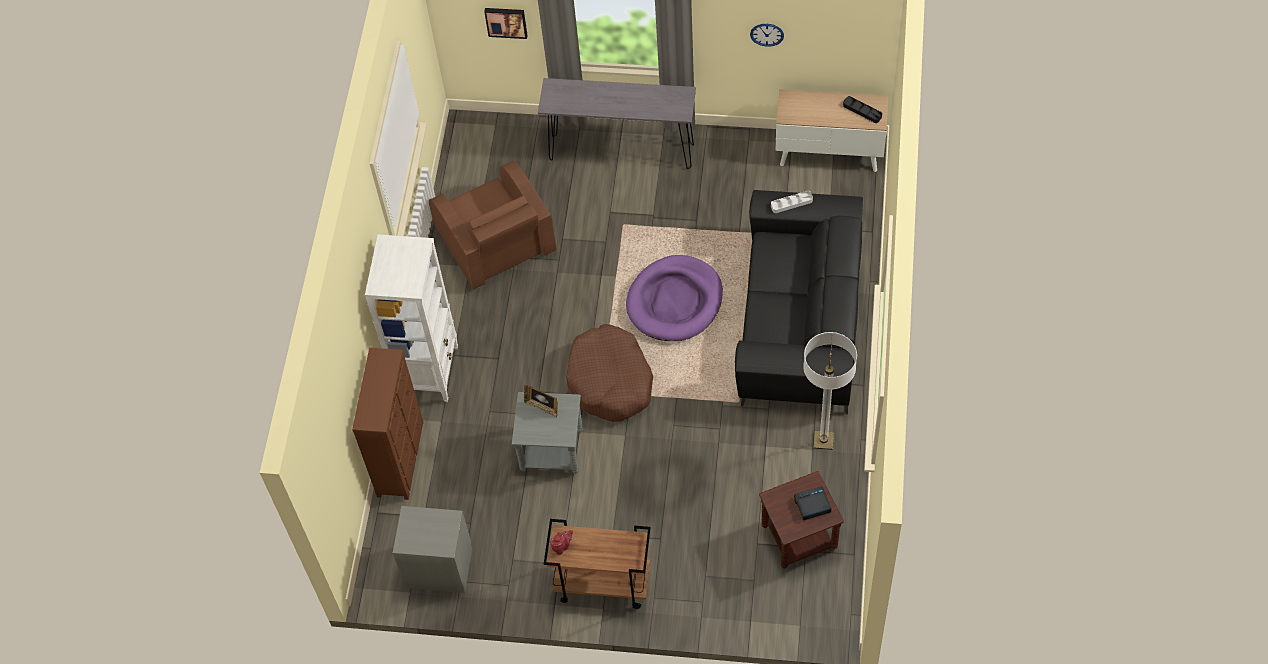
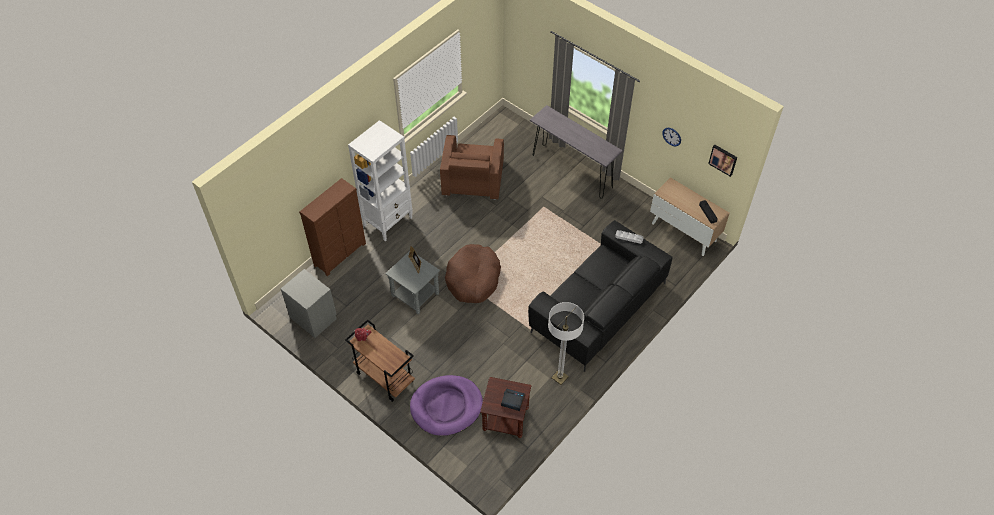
camera: 30 degrees right, 5 degrees down
picture [484,8,528,39] -> picture moved to [708,145,737,177]
purple dog bed [626,255,723,341] -> purple dog bed moved to [410,375,483,436]

